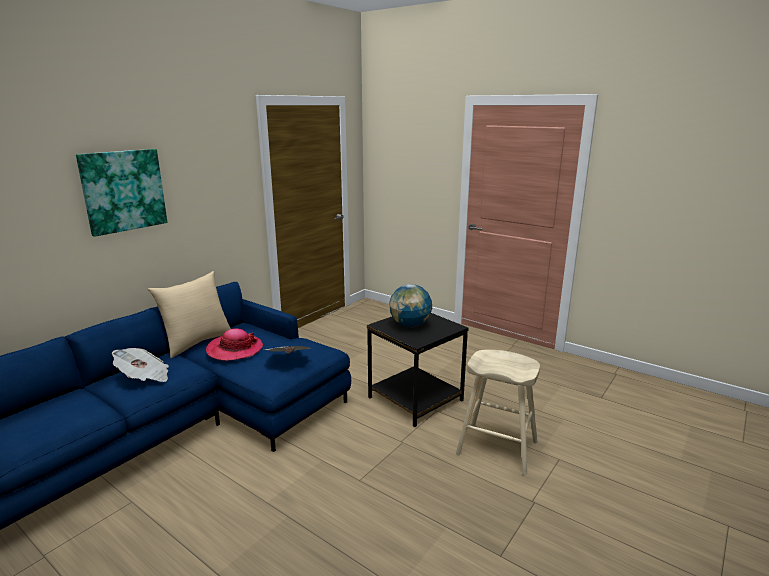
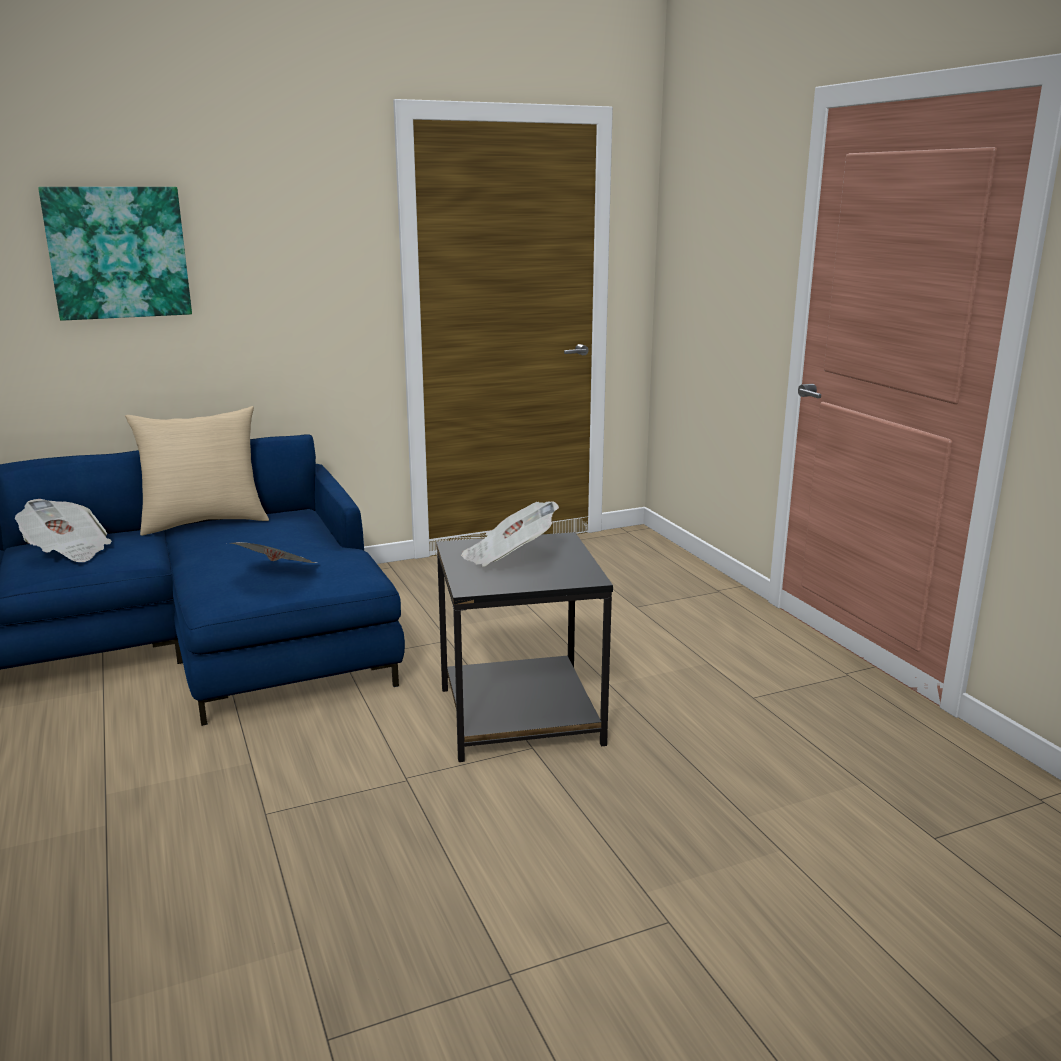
camera: 30 degrees right, 0 degrees up
hat [206,329,263,361] -> none
globe [389,284,432,327] -> newspaper [461,501,559,567]
beige stool [456,350,540,475] -> none

